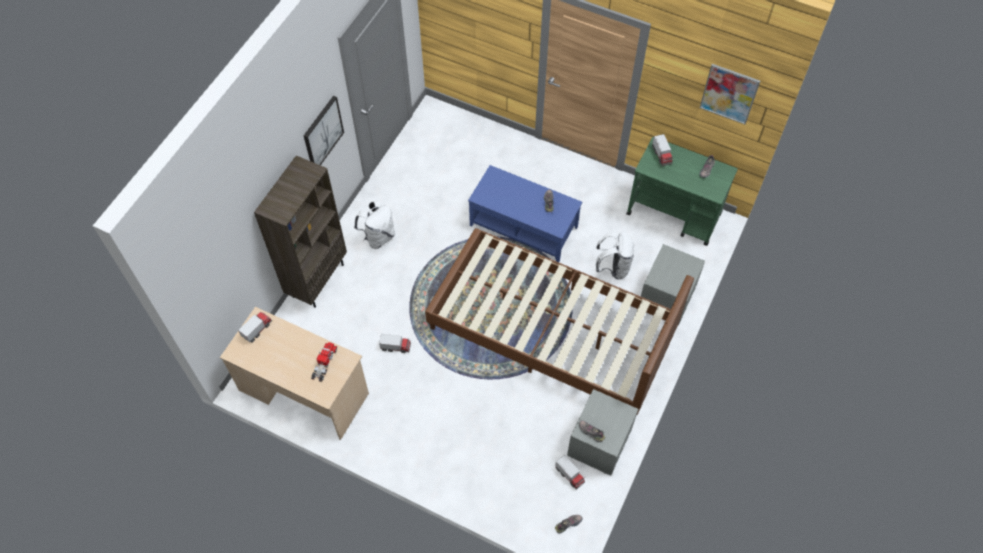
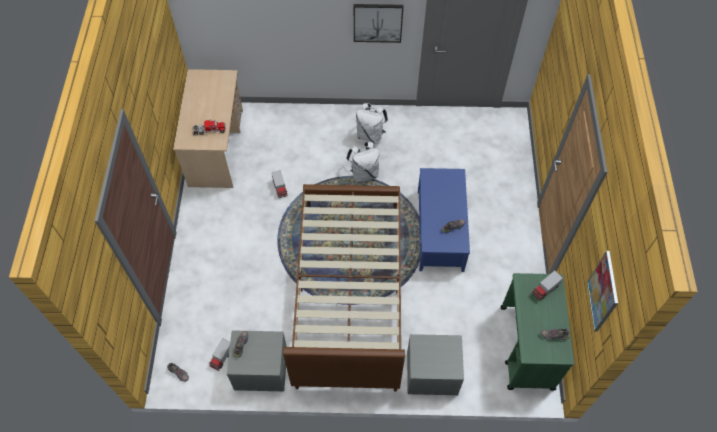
camera: 65 degrees right, 0 degrees up
toy truck [238,312,272,343] -> none
brown bookcase [254,155,347,308] -> none
white backpack [595,231,634,279] -> white backpack moved to [346,142,379,183]

